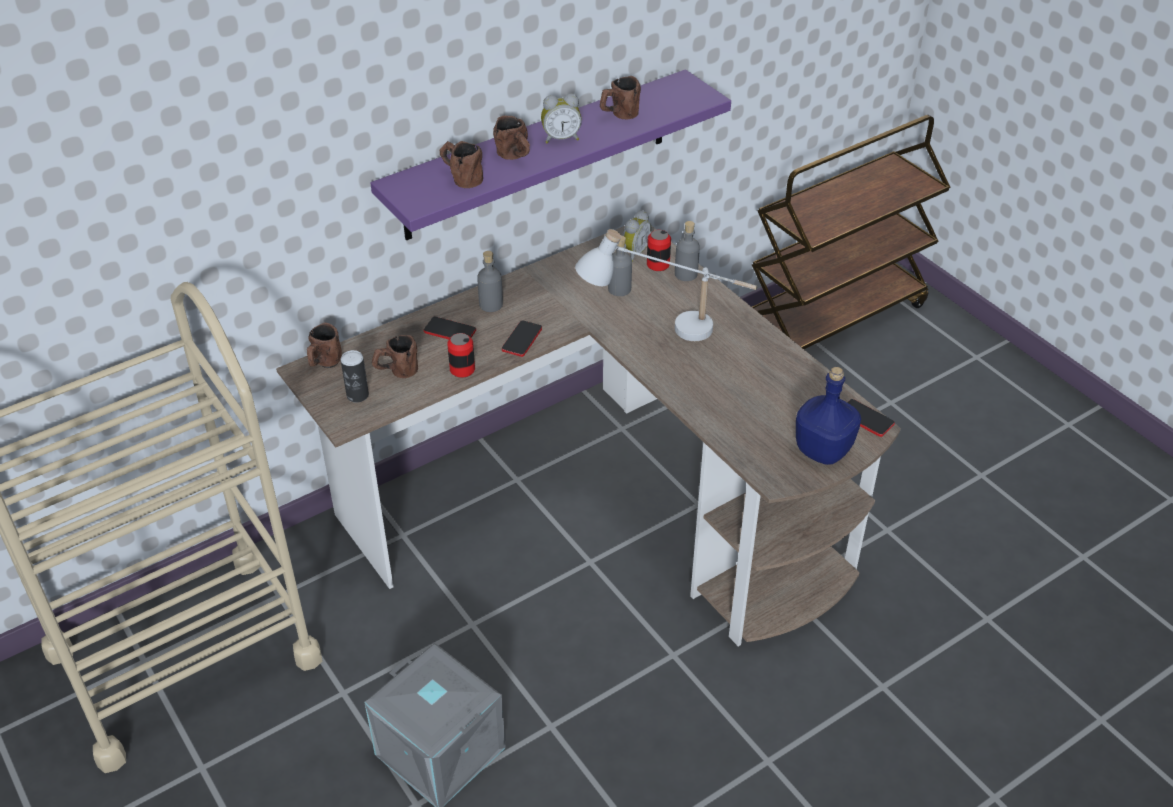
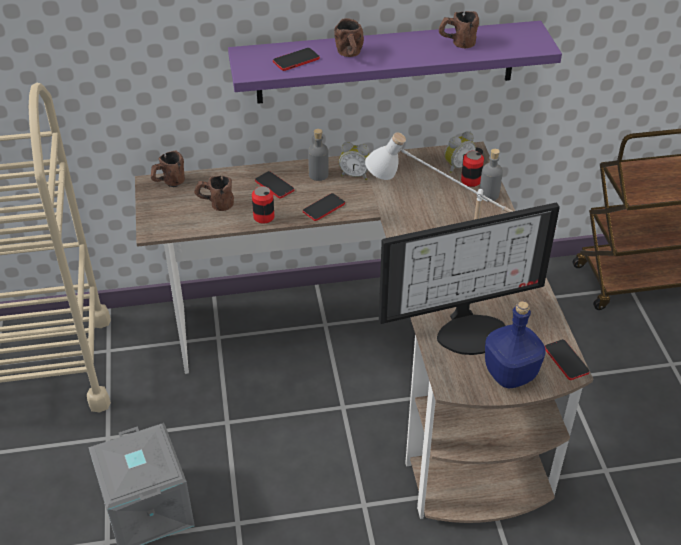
camera: 25 degrees right, 0 degrees up
can [340,350,369,403] -> none
brown mug [439,141,483,188] -> phone [273,48,320,71]
alarm clock [541,93,582,143] -> alarm clock moved to [339,142,370,180]
grey bottle [608,235,632,296] -> none
none -> monitor [379,203,560,355]

